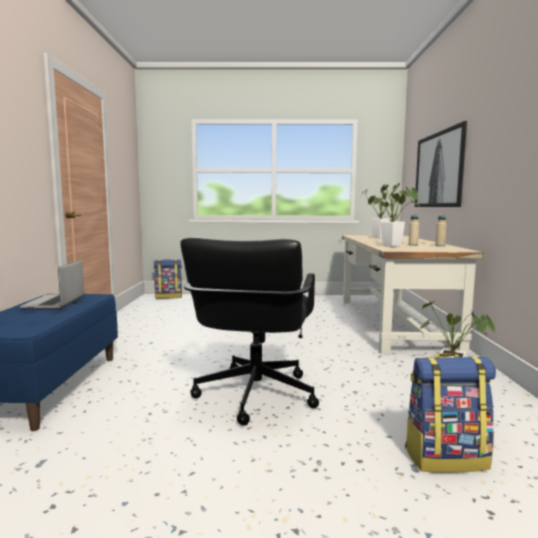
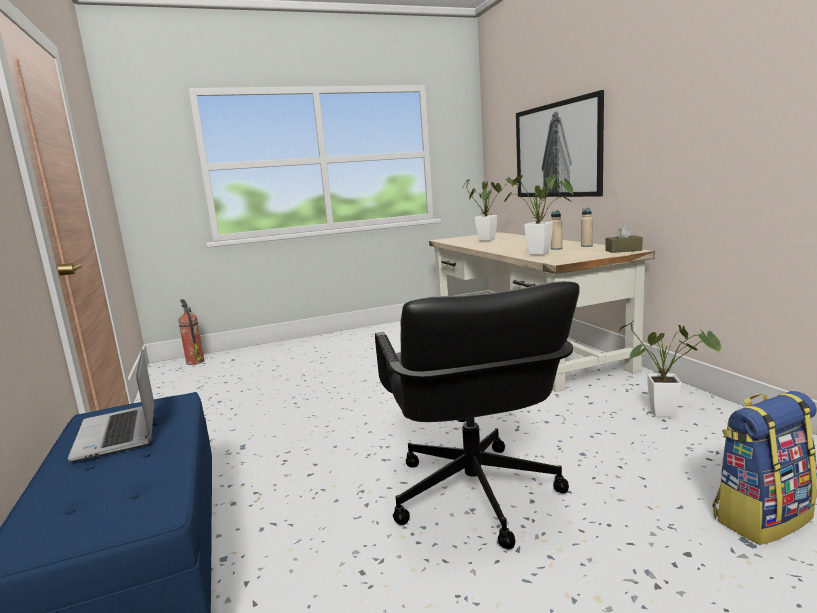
camera: 20 degrees left, 5 degrees up
backpack [154,259,182,299] -> fire extinguisher [178,299,204,365]
none -> brown tissue box [605,224,643,253]

